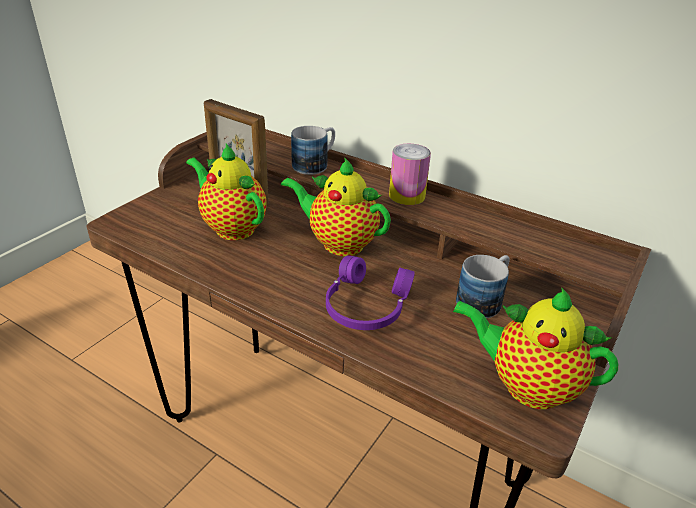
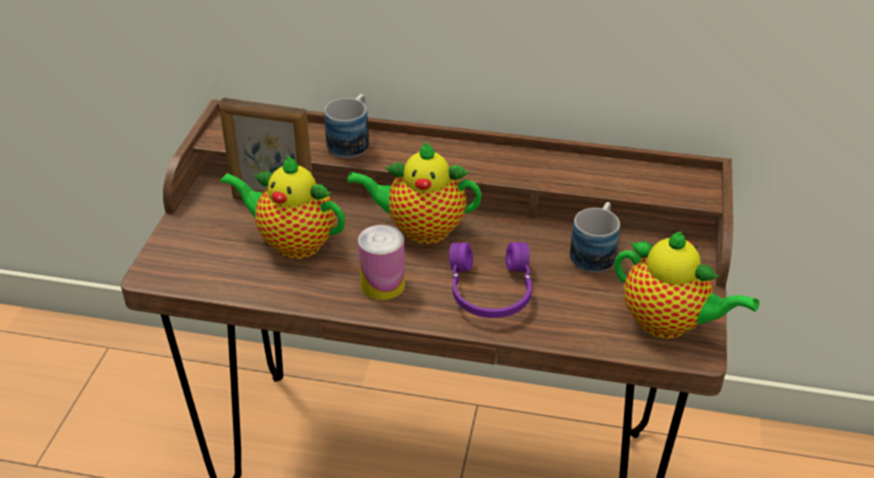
camera: 20 degrees left, 5 degrees up
can [389,144,431,205] -> can moved to [358,225,405,300]
teapot [453,287,618,409] -> teapot turned 150 degrees counterclockwise [615,232,759,339]

